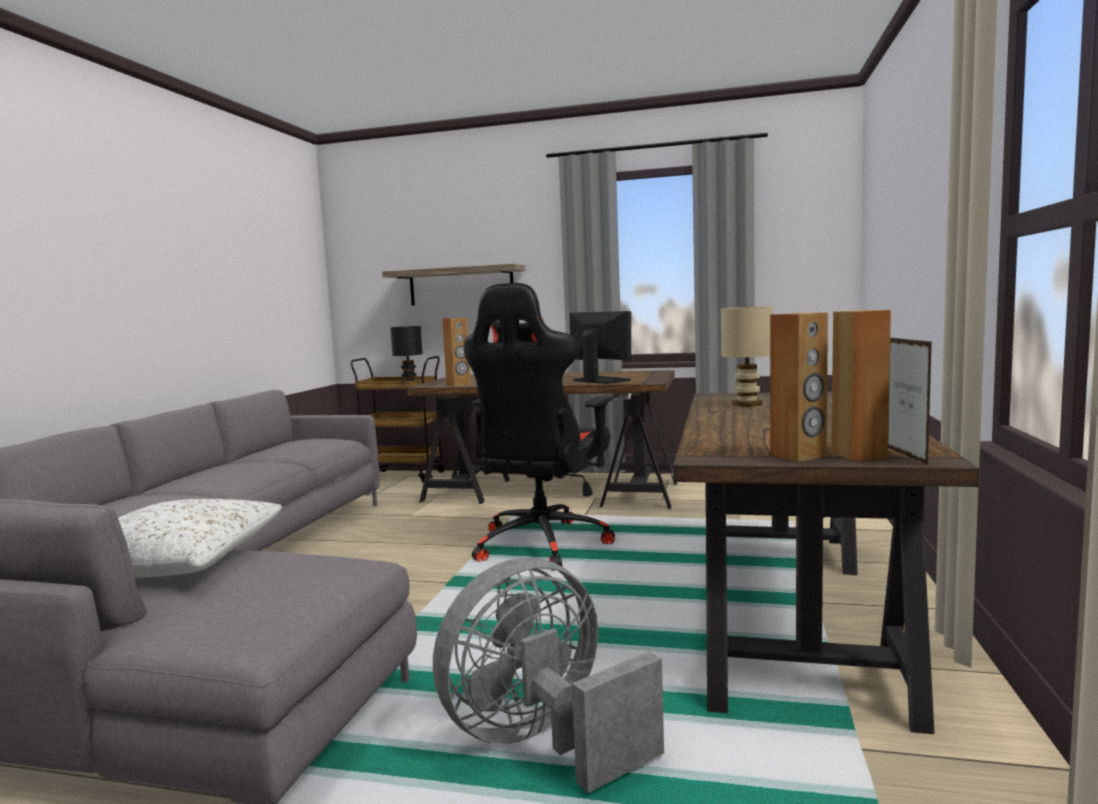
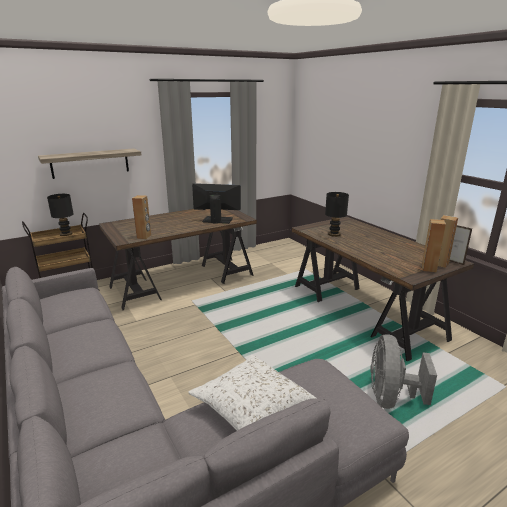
camera: 45 degrees left, 15 degrees up
black office chair [464,283,615,570] -> none
beige table lamp [721,307,773,407] -> black table lamp [325,192,349,237]

